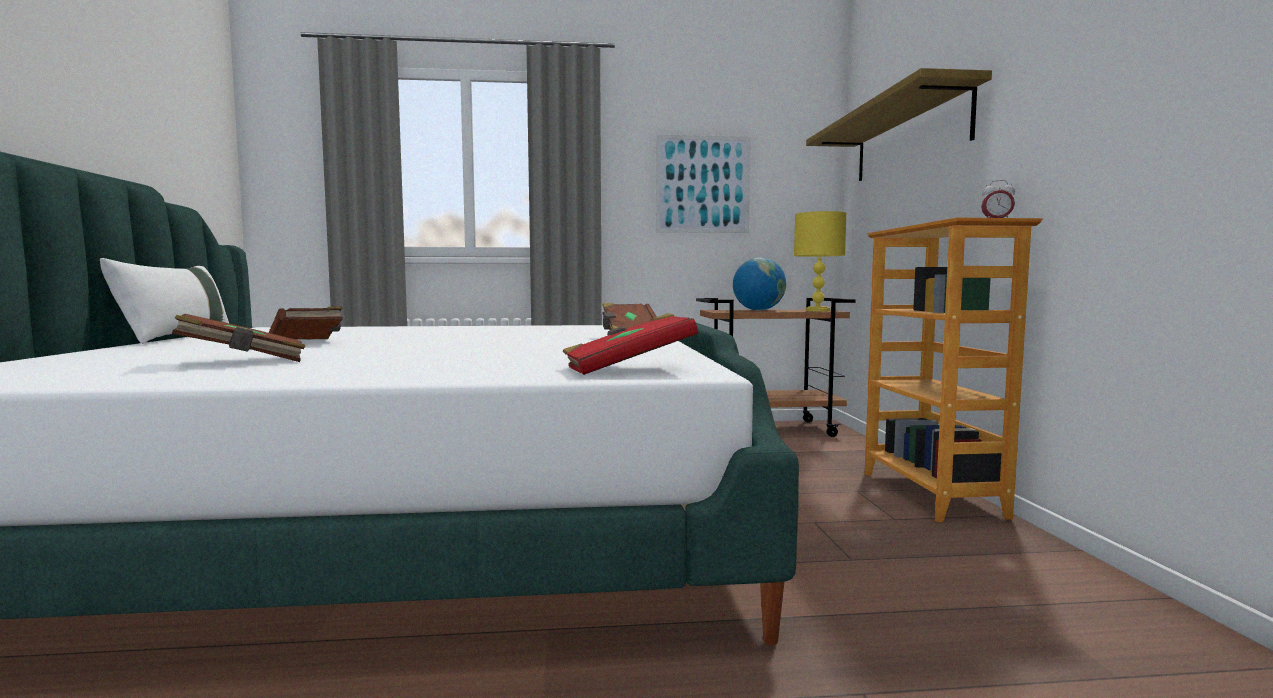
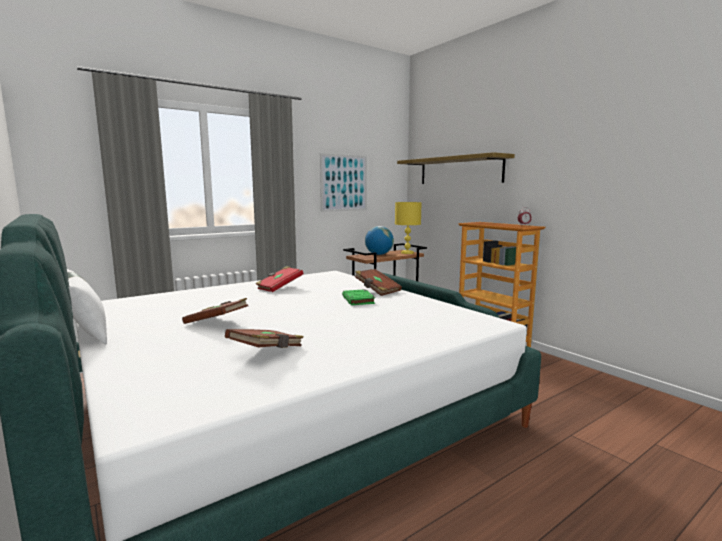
camera: 30 degrees left, 5 degrees up
red book [563,313,698,375] -> red book moved to [256,266,304,292]
none -> green book [342,289,375,305]

